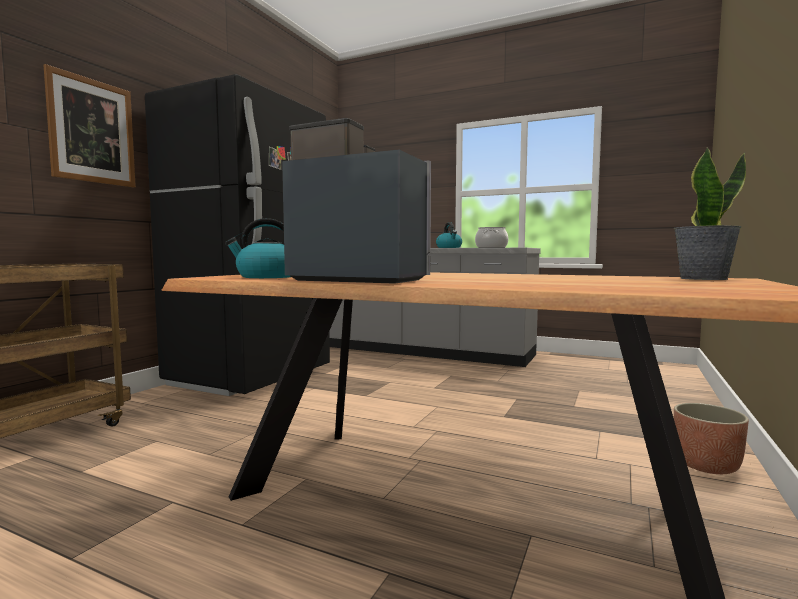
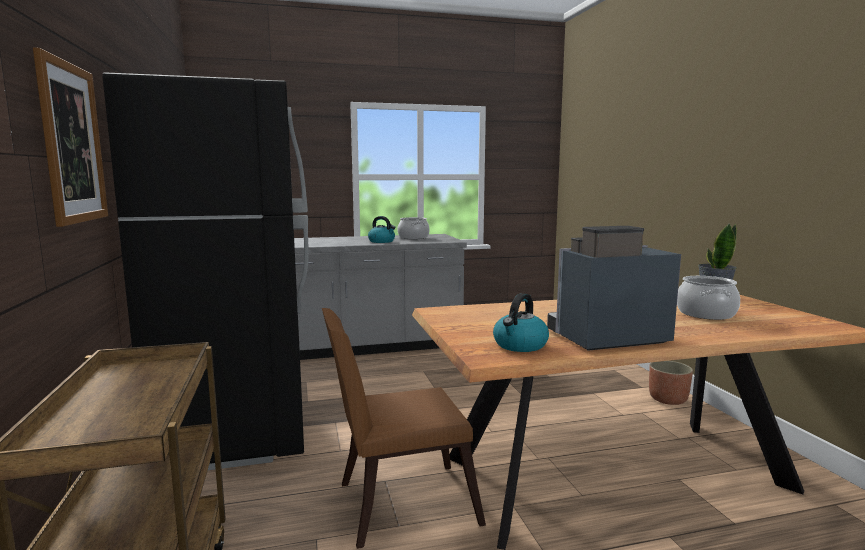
camera: 40 degrees left, 5 degrees up
none -> brown chair [322,308,486,549]
none -> cooking pot [677,276,740,320]

